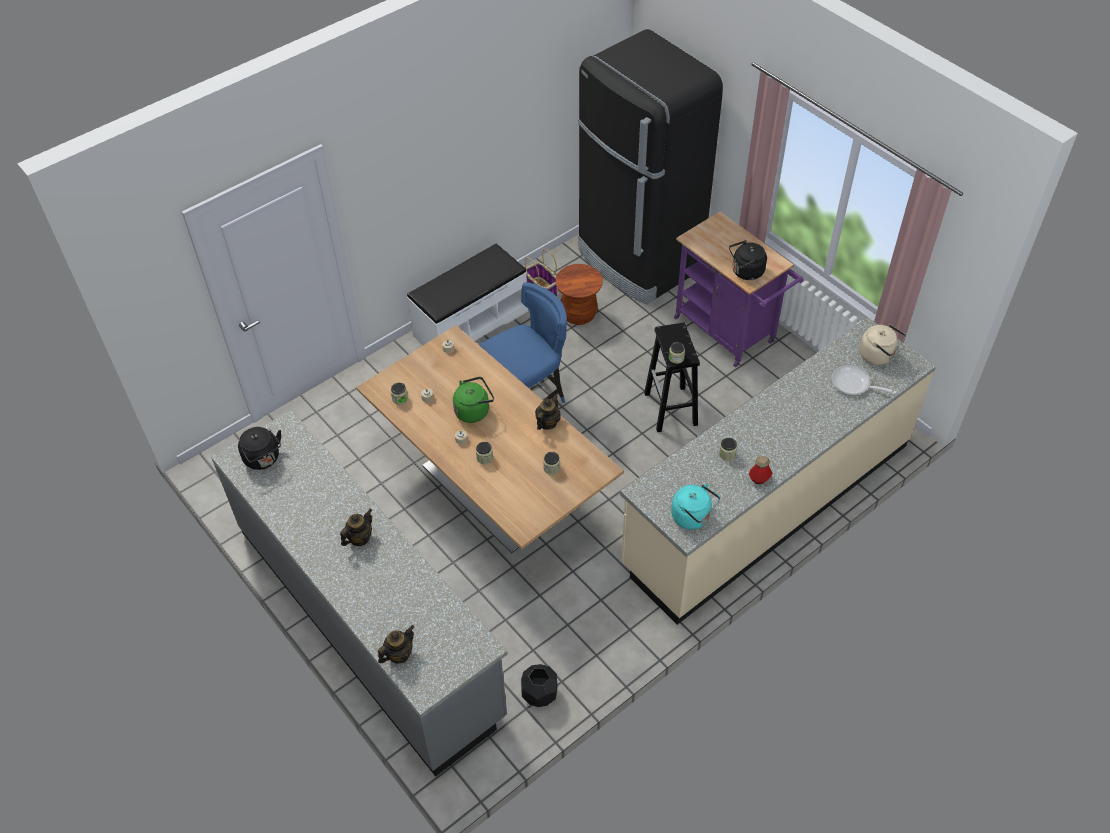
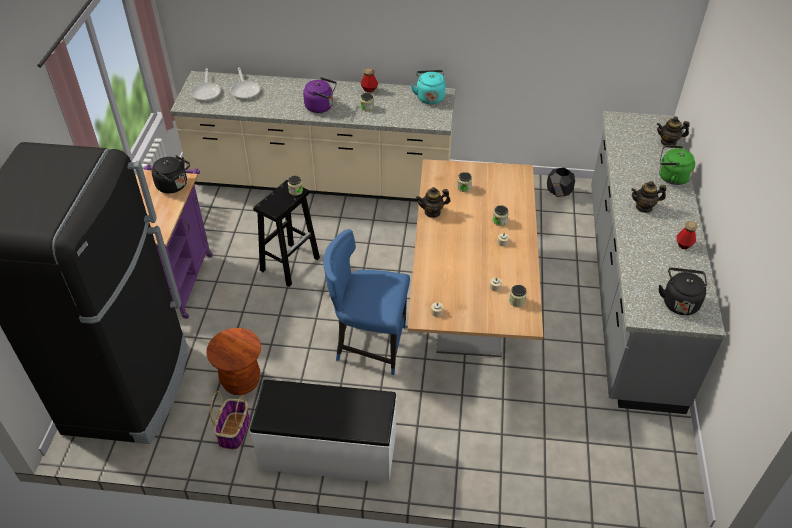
camera: 135 degrees left, 5 degrees down
green kettle [453,377,494,423] -> green kettle moved to [659,145,695,185]
beige kettle [859,324,906,365] -> frying pan [190,68,221,101]
none -> purple kettle [303,77,337,113]
none -> bottle [677,221,698,249]

